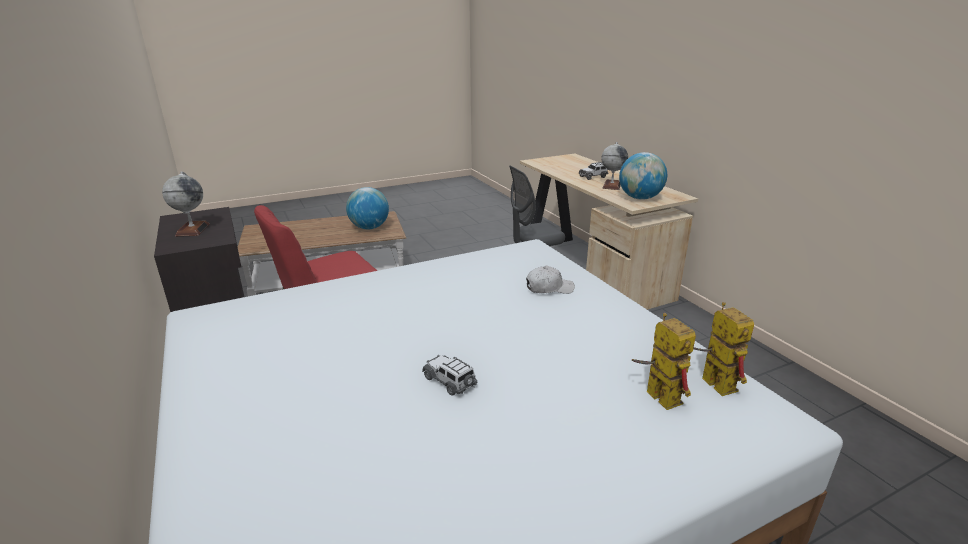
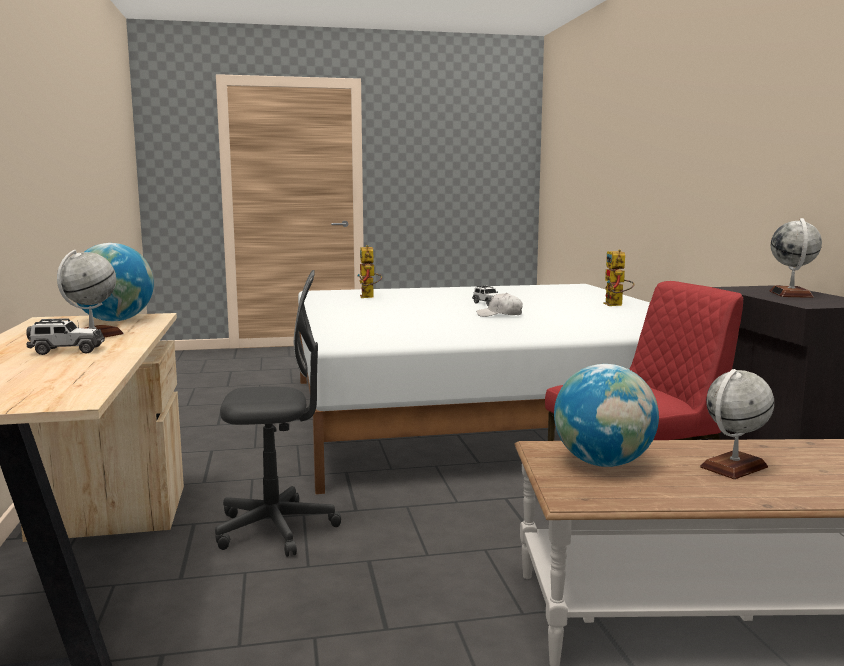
camera: 165 degrees left, 15 degrees down
white cap [526,266,575,294] -> white cap moved to [476,293,523,317]
toy robot [693,302,754,396] -> toy robot moved to [603,249,634,306]
none -> globe [700,369,774,479]

